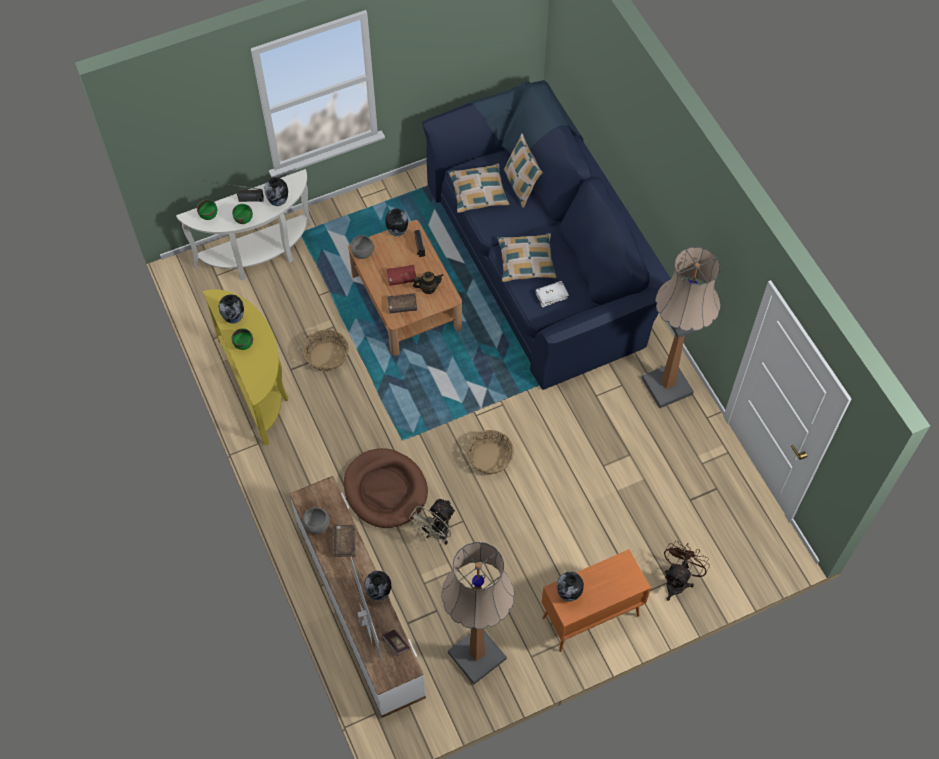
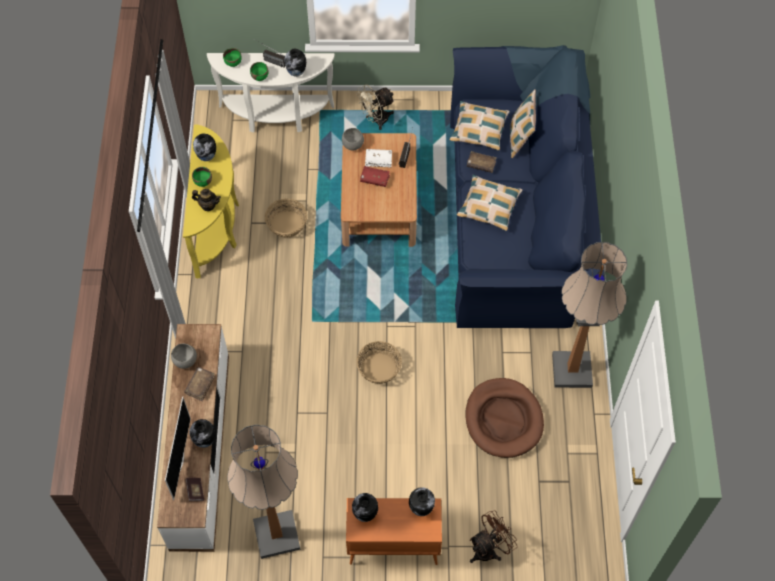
camera: 25 degrees right, 0 degrees up
brown dog bed [344,448,428,528] -> brown dog bed moved to [465,378,544,458]
vase [385,208,408,236] -> vase moved to [409,487,435,516]
brown book [387,293,417,314] -> brown book moved to [467,151,497,173]
beige fan [409,498,456,544] -> beige fan moved to [357,85,395,130]
teapot [413,272,443,294] -> teapot moved to [192,189,221,211]
white book [536,281,569,307] -> white book moved to [365,149,392,168]

